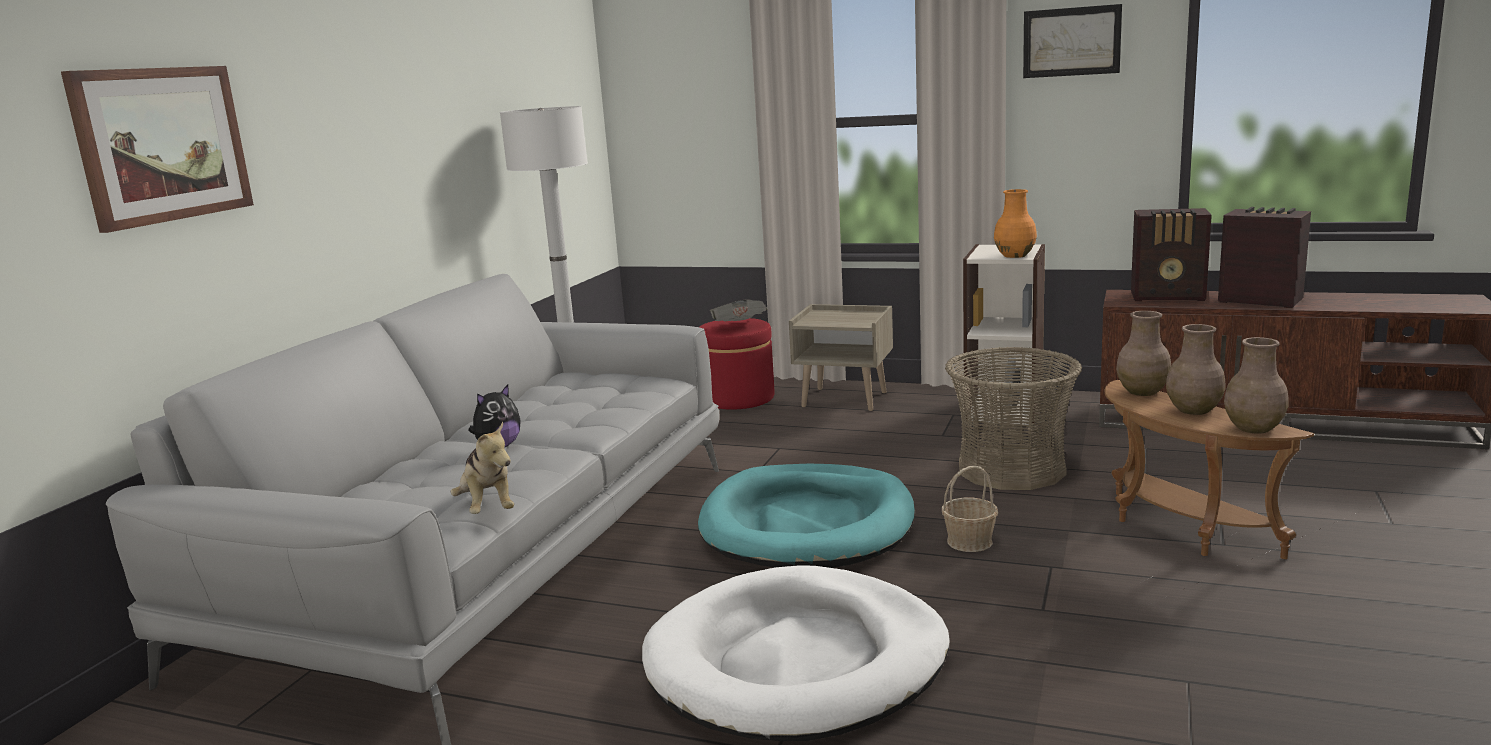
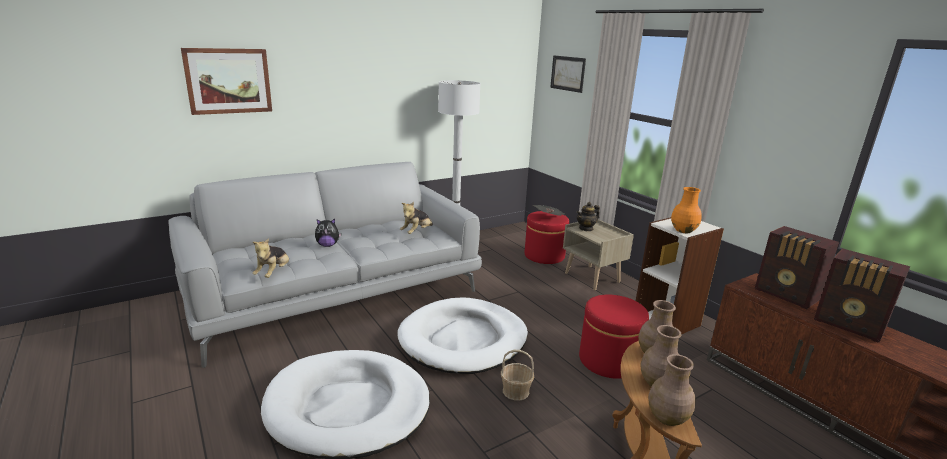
camera: 35 degrees right, 5 degrees up
turquoise dog bed [698,464,915,568] -> white dog bed [398,297,528,374]
basket [945,347,1082,490] -> red ottoman [579,295,649,379]
picture [1023,4,1122,78] -> picture moved to [550,55,586,93]
radio [1218,207,1311,308] -> radio turned 150 degrees clockwise [814,248,911,342]
none -> plush toy [400,202,433,234]
none -> teapot [576,202,600,231]

